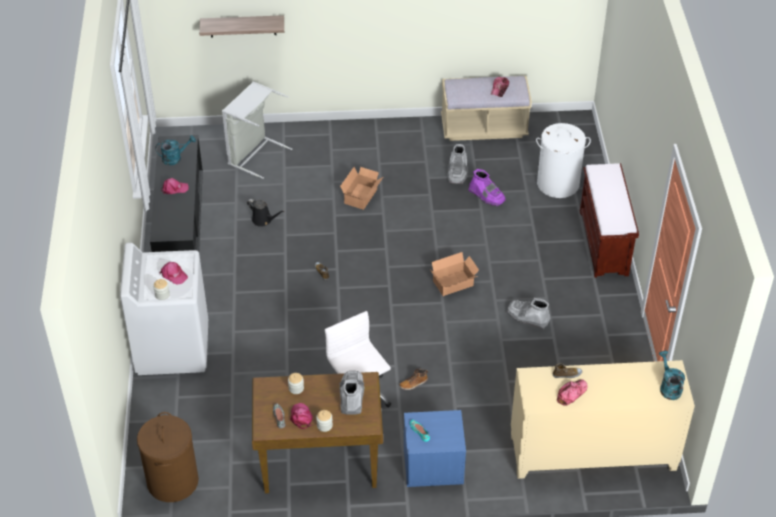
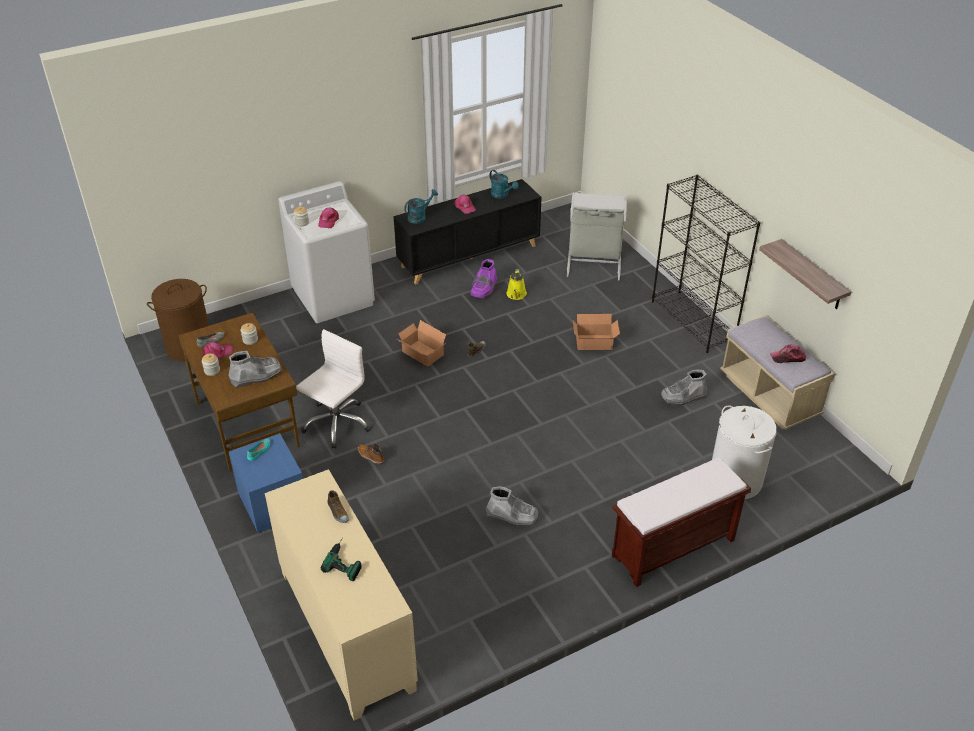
camera: 65 degrees right, 5 degrees down
shelf [199,15,284,38] -> shelf moved to [759,239,851,309]
black watering can [247,199,285,227] -> yellow watering can [506,269,527,300]
cardboard box [430,252,479,296] -> cardboard box moved to [397,320,446,367]
purple boot [469,169,506,206] -> purple boot moved to [470,259,498,298]
grey boot [507,298,551,329] -> grey boot turned 105 degrees clockwise [486,486,539,526]
cap [557,379,588,406] -> none
turquoise watering can [659,351,685,400] -> turquoise watering can moved to [404,189,438,224]
none -> power drill [321,539,362,581]
none -> black bookcase [652,175,761,353]

